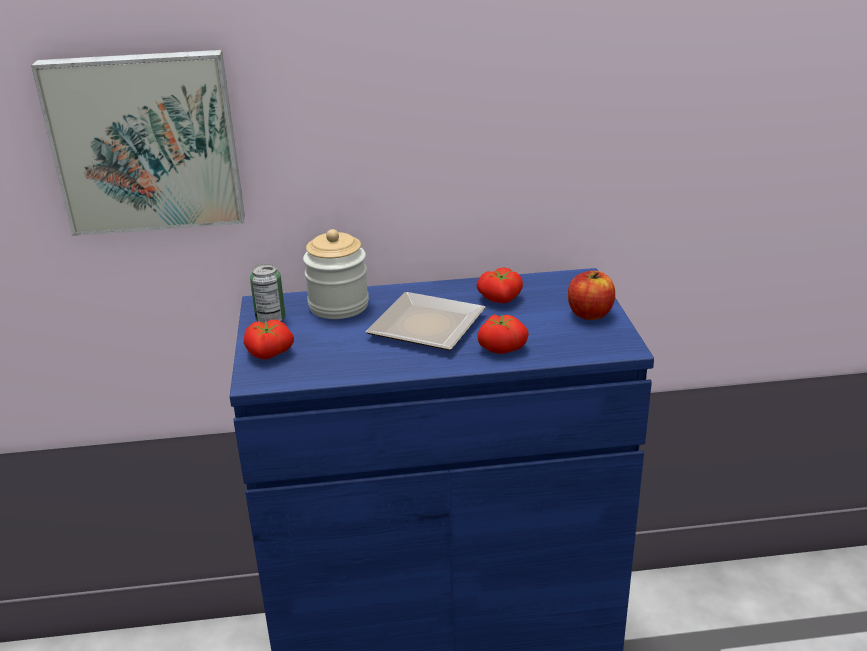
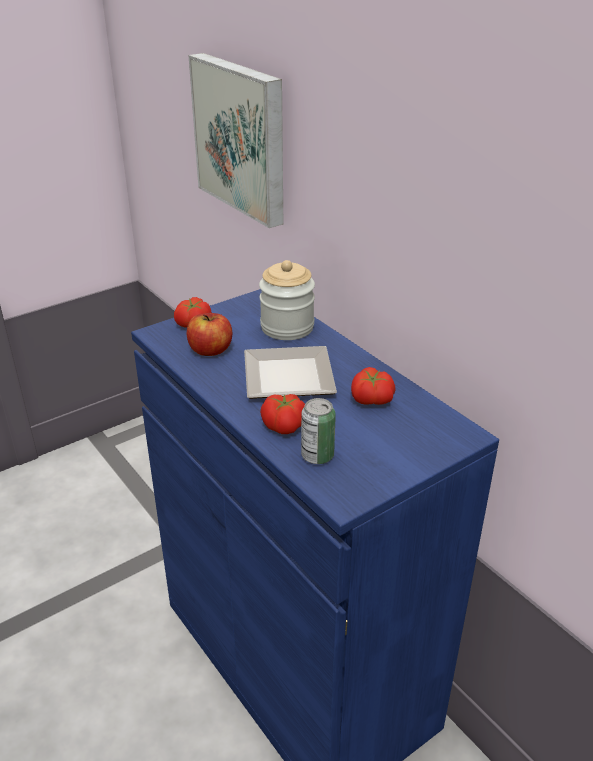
camera: 60 degrees right, 5 degrees up
can [250,264,286,323] -> can moved to [301,398,336,464]
apple [568,271,615,320] -> apple moved to [187,313,232,356]

